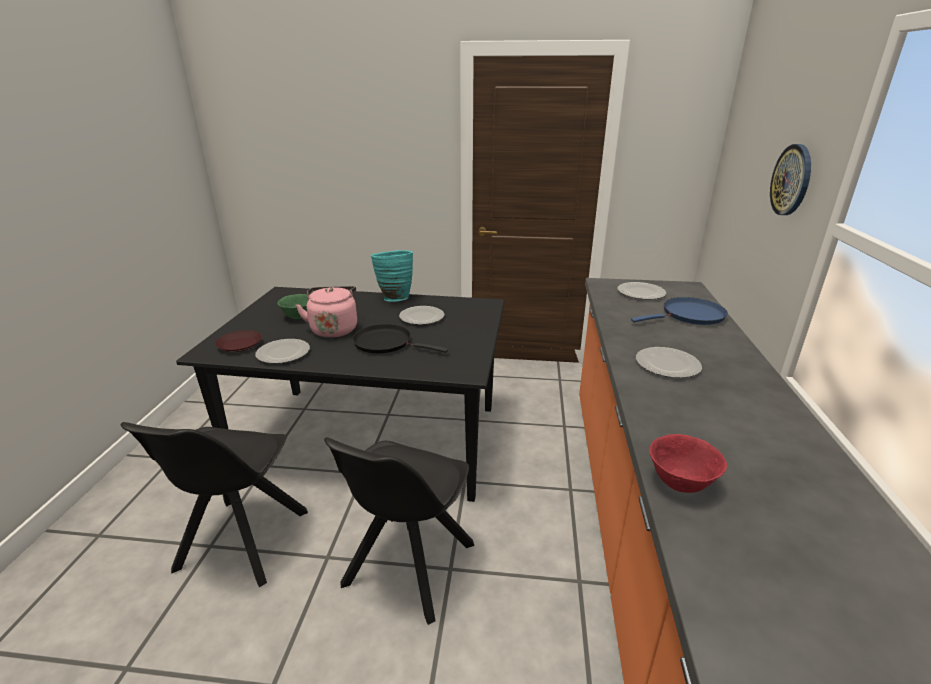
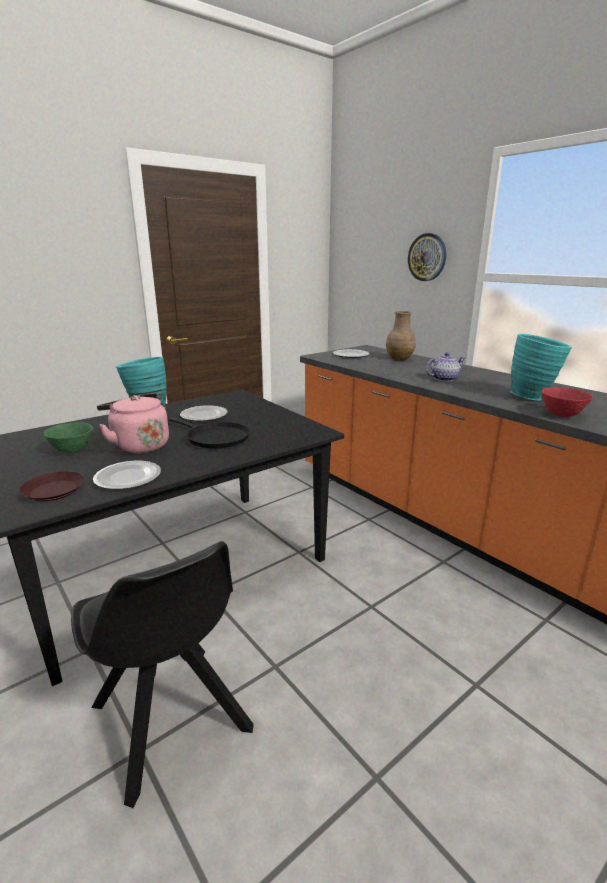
camera: 45 degrees left, 5 degrees down
black chair [324,437,474,625] -> none
black frying pan [353,324,448,353] -> black frying pan turned 120 degrees counterclockwise [168,417,250,449]
blue frying pan [631,297,728,325] -> brown vase [386,311,416,360]
plate [636,347,702,378] -> teapot [426,352,465,382]
none -> turquoise vase [510,334,572,401]

